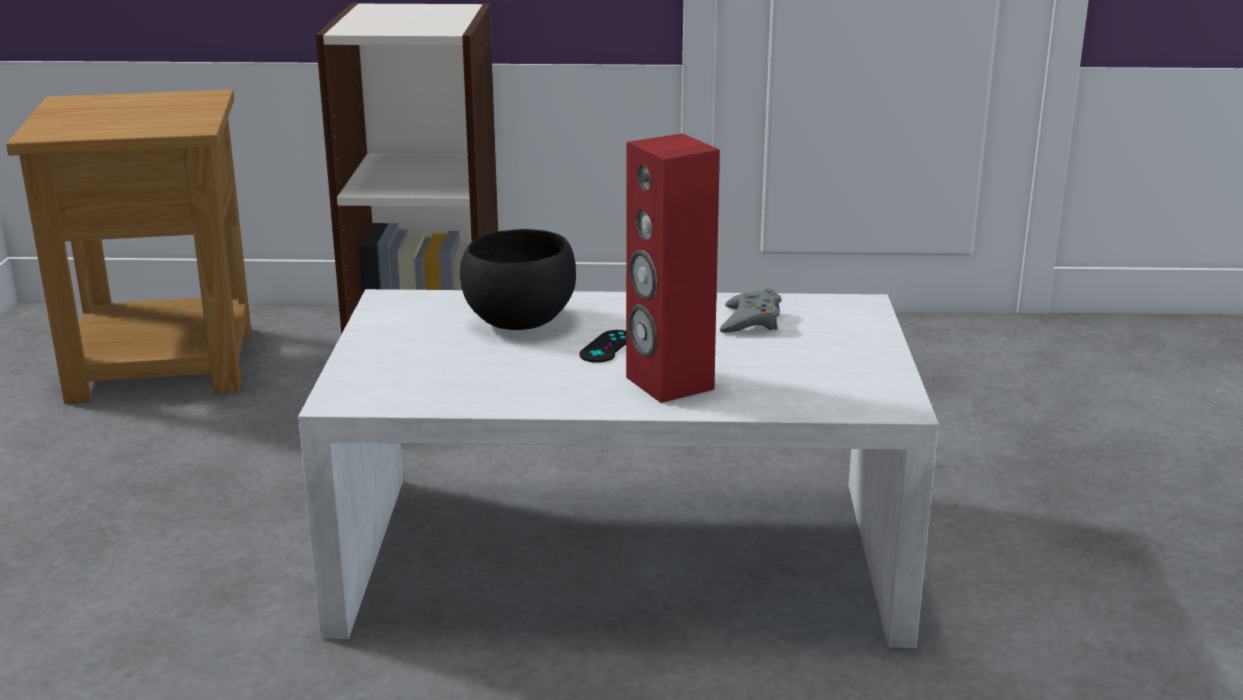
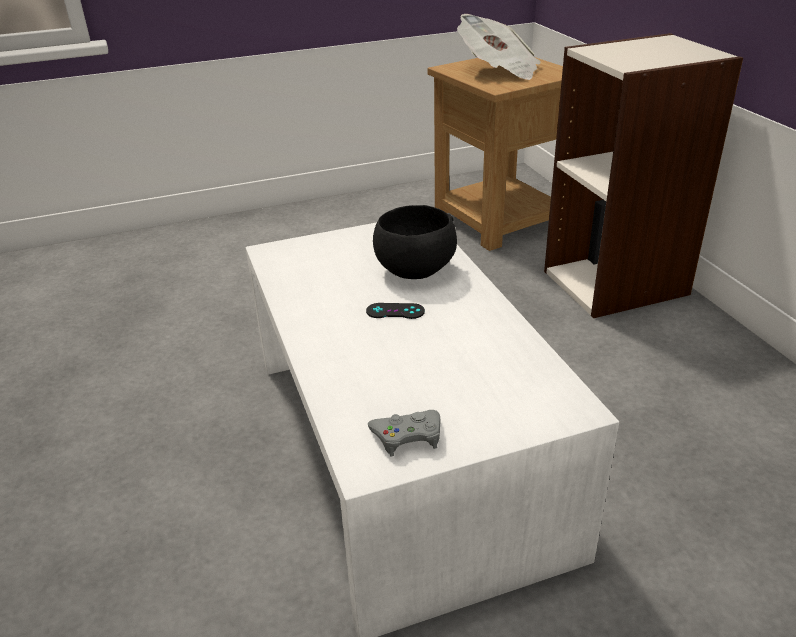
camera: 70 degrees right, 10 degrees up
red speaker [626,133,720,403] -> none
grey game controller [720,288,781,333] -> grey game controller moved to [368,410,441,456]
none -> newspaper [457,14,541,80]

